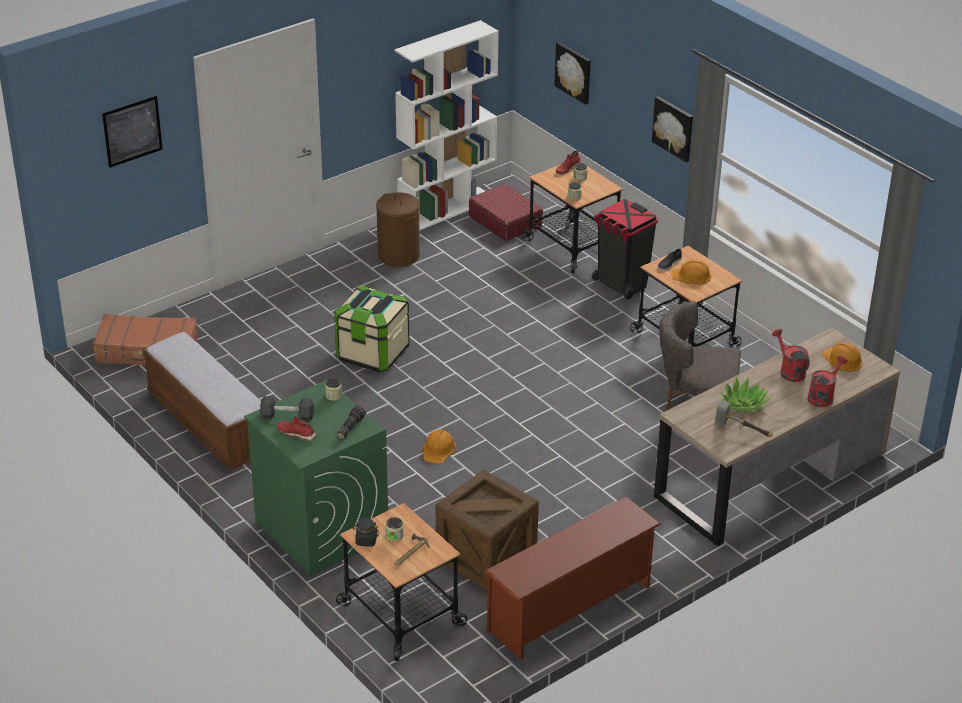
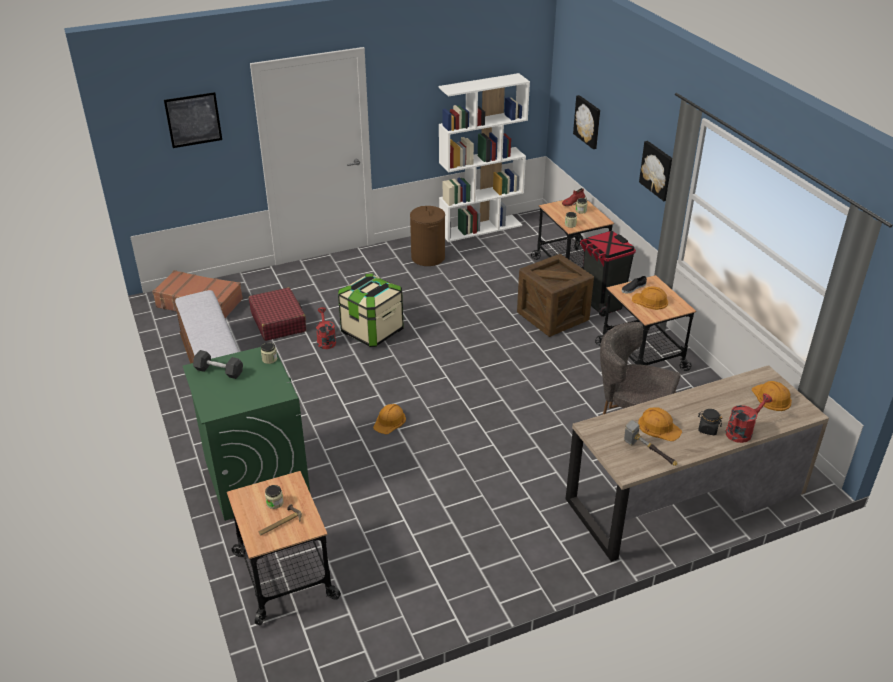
camera: 15 degrees right, 0 degrees up
red shoe [277,416,317,442] -> none
flashlight [336,406,366,440] -> none
black jar [353,518,379,547] -> black jar moved to [698,409,722,435]
crate [436,470,539,591] -> crate moved to [517,254,594,337]
red suitcase [469,184,543,241] -> red suitcase moved to [249,287,306,341]
brown shoe rack [484,497,661,660] -> none
potted plant [720,377,771,413] -> orange hard hat [638,407,682,441]
red watering can [772,329,810,382] -> red watering can moved to [316,307,336,349]

